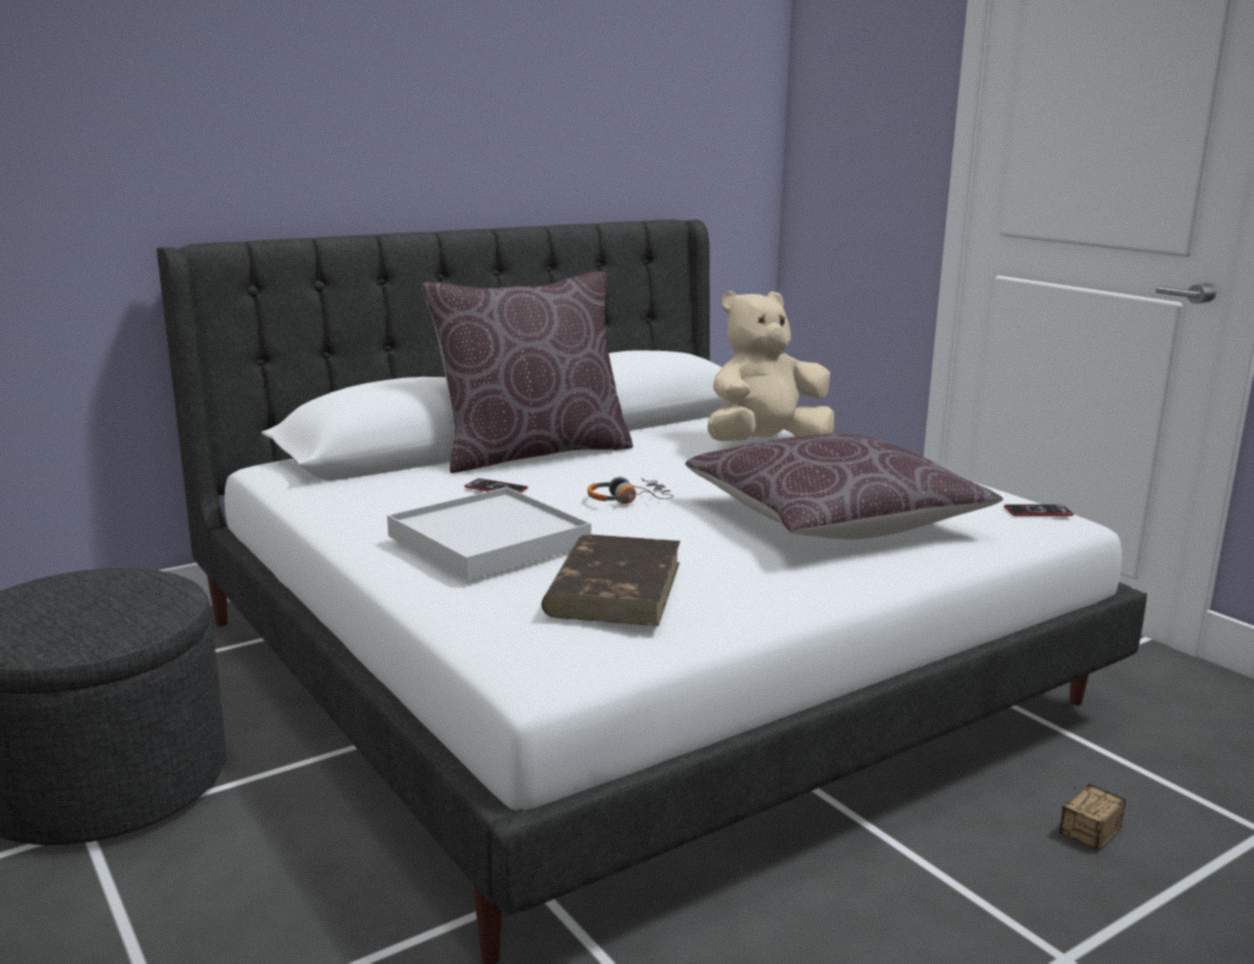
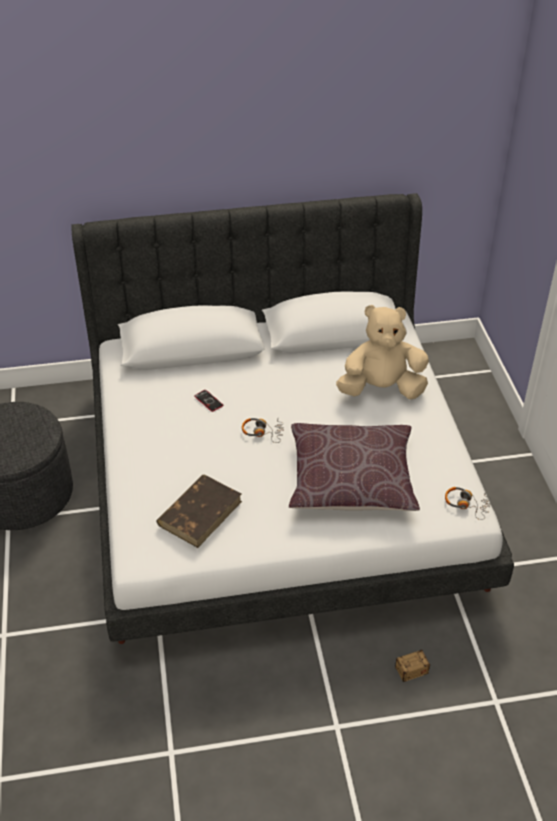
camera: 25 degrees right, 25 degrees up
white tray [387,487,591,580] -> none
brown pillow [422,272,633,473] -> none
phone [1004,504,1074,516] -> headphones [445,487,491,520]

